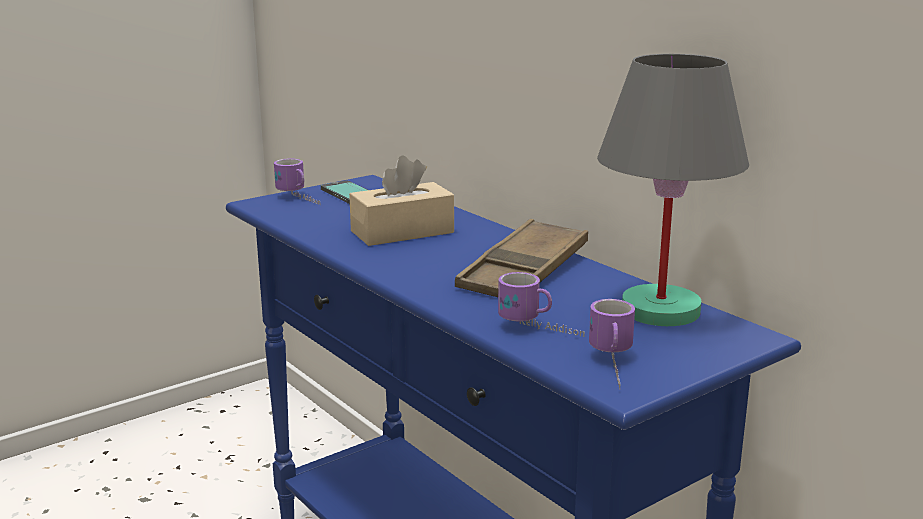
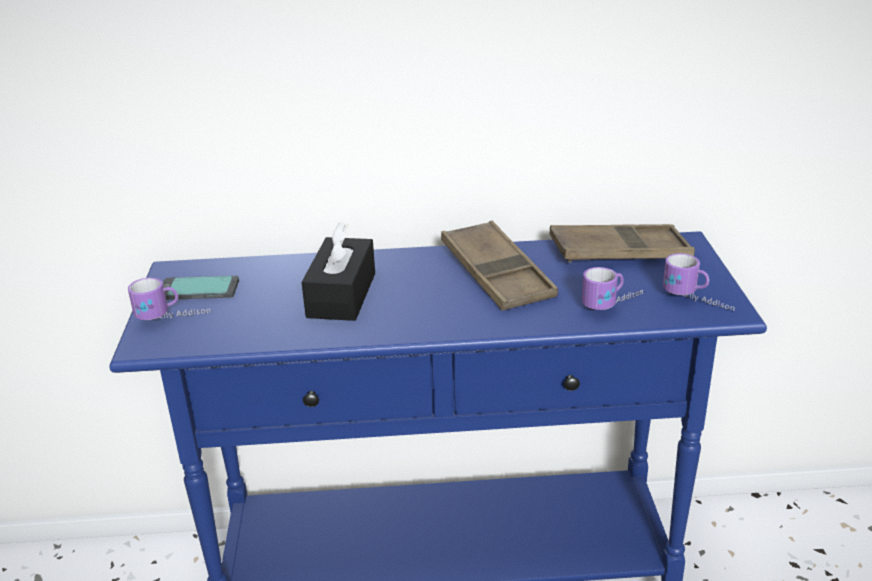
camera: 55 degrees left, 10 degrees up
beige tissue box [349,155,454,246] -> black tissue box [302,222,375,321]
grey table lamp [597,54,749,326] -> brown tray [549,224,695,262]

